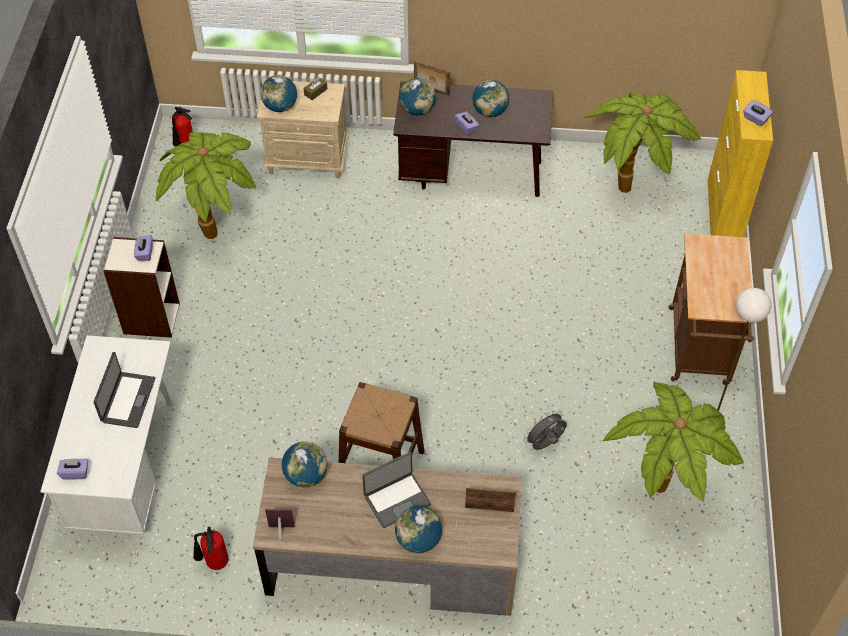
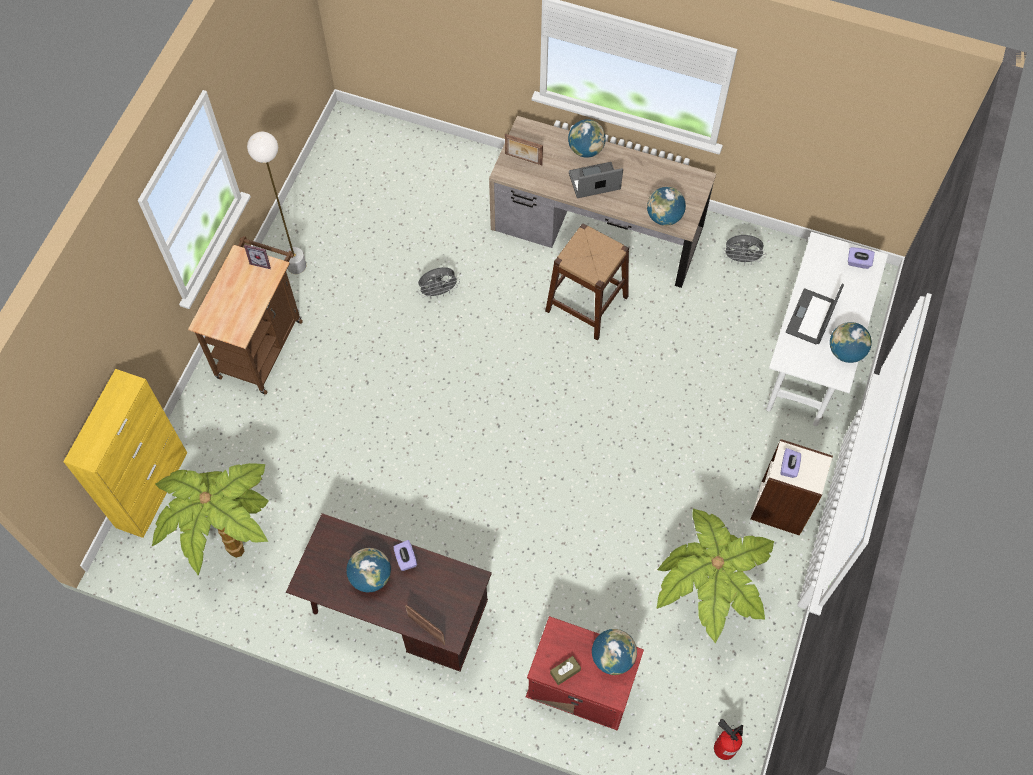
camera: 165 degrees left, 10 degrees up
fire extinguisher [193,527,228,570] -> grey fan [723,235,766,265]
beige nightstand [257,79,349,179] -> red nightstand [526,616,644,731]
picture frame [265,509,295,539] -> picture frame moved to [244,245,271,269]
globe [399,78,436,115] -> globe moved to [830,322,872,363]
potted plant [602,381,744,502] -> none
purple tissue box [743,100,773,126] -> none

